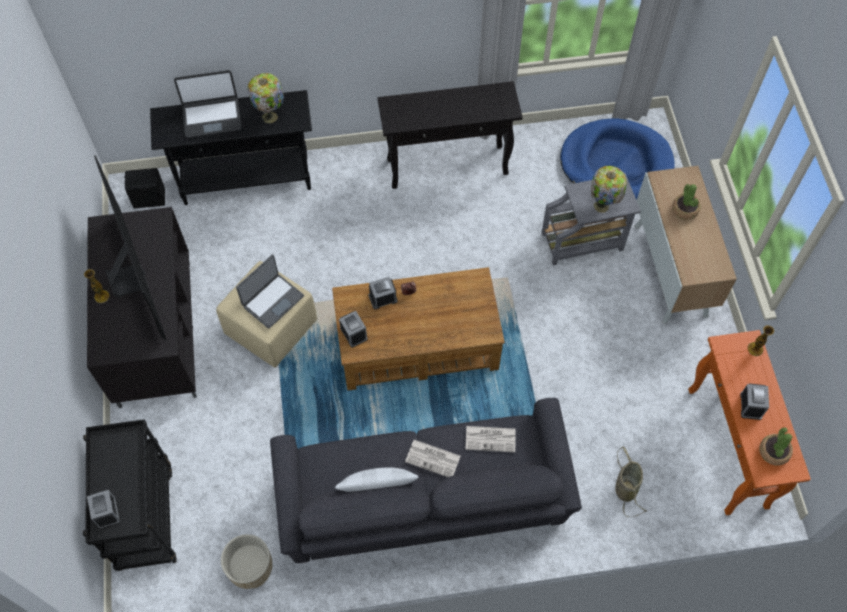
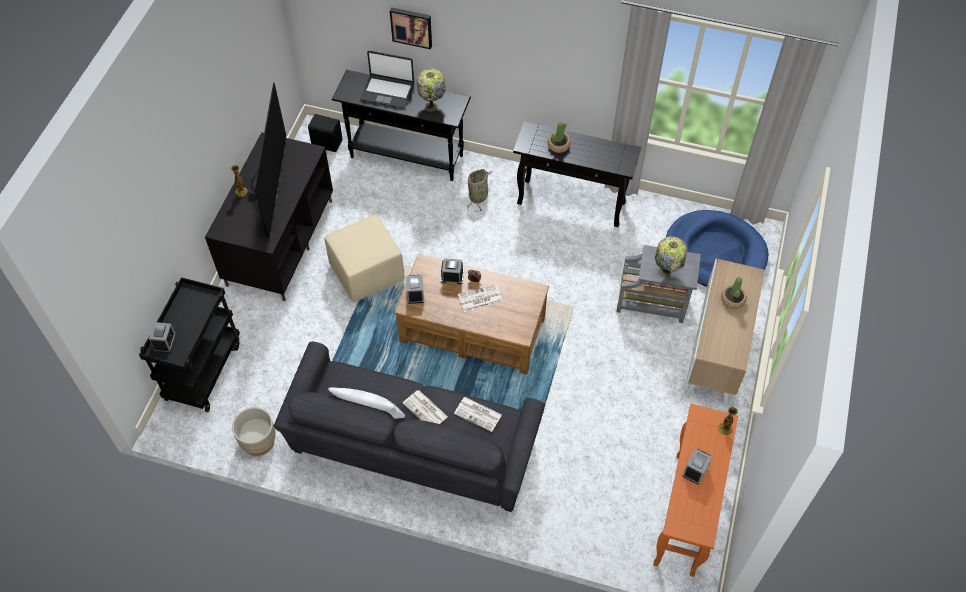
camera: 25 degrees right, 5 degrees down
laptop [236,255,304,329] -> none
basket [615,446,648,517] -> basket moved to [467,169,492,212]
potted plant [759,427,793,466] -> potted plant moved to [548,122,570,153]
none -> picture [390,7,432,49]
none -> newspaper [458,284,503,312]

